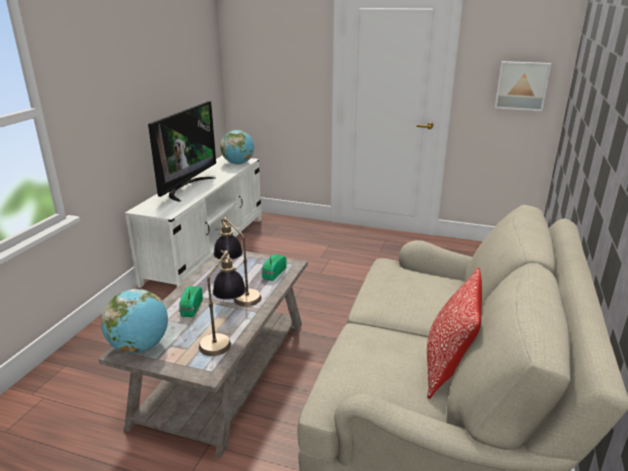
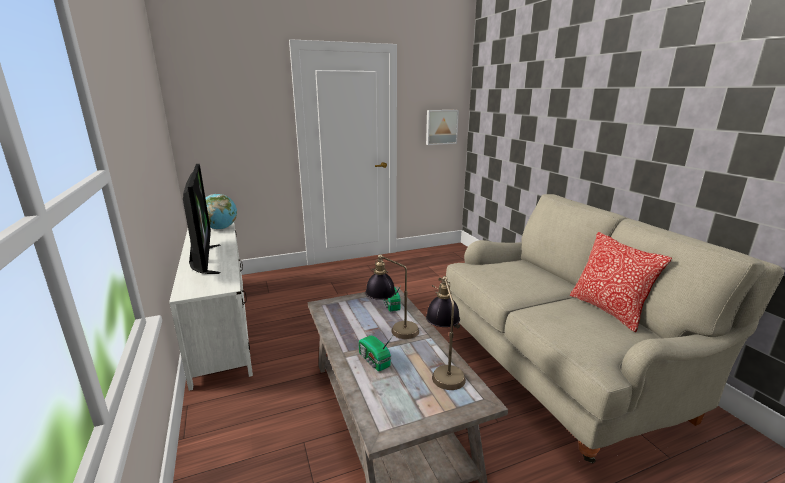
camera: 40 degrees left, 5 degrees down
globe [101,289,168,353] -> none

